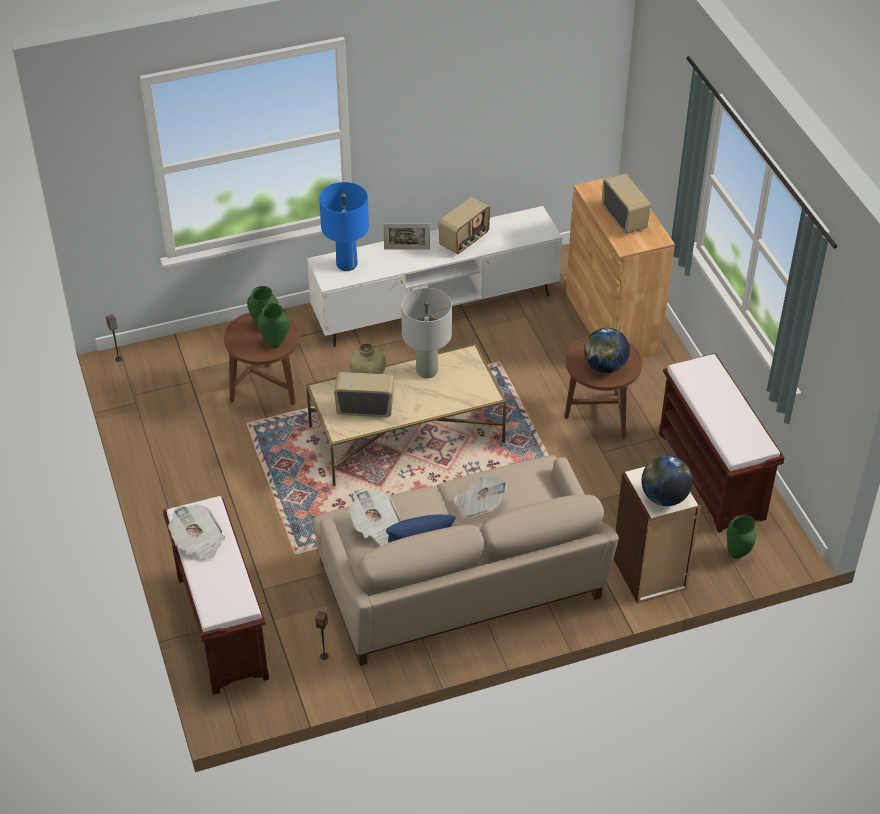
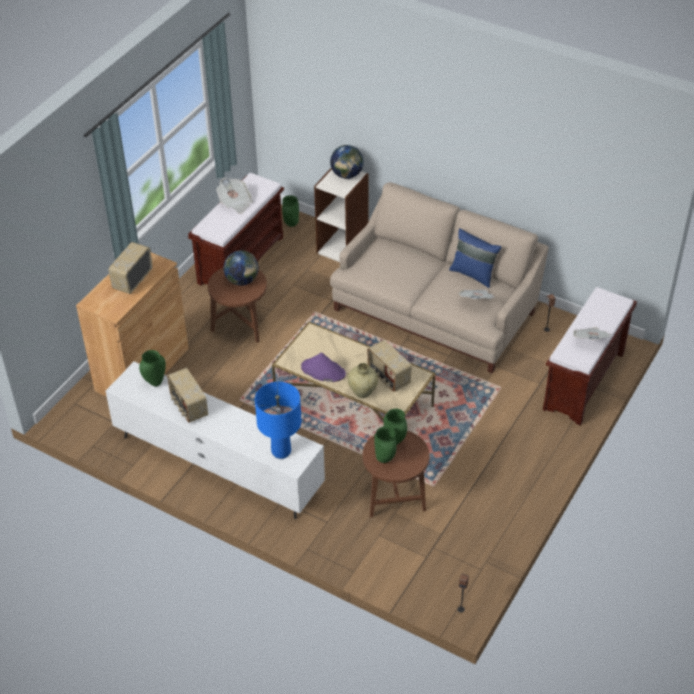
camera: 130 degrees left, 0 degrees up
picture frame [383,224,430,250] -> none
grey table lamp [401,288,452,378] -> purple hat [301,353,346,382]
radio [439,197,490,254] -> radio turned 120 degrees counterclockwise [167,368,208,423]
newspaper [454,475,508,518] -> newspaper moved to [216,178,253,214]
none -> green vase [139,350,166,387]

